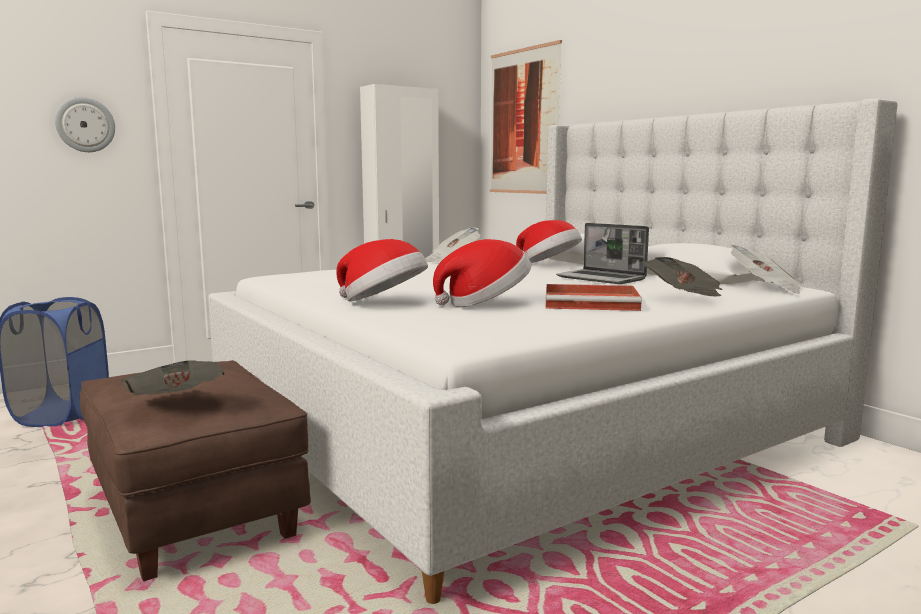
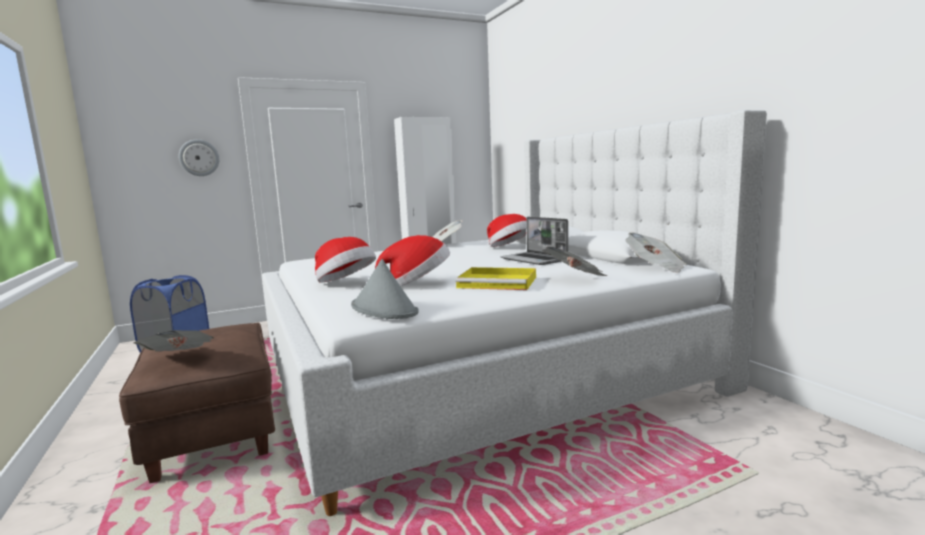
camera: 10 degrees right, 0 degrees up
picture [490,40,562,194] -> none
red tray [546,284,642,311] -> yellow tray [456,267,536,290]
none -> grey hat [351,259,419,319]

